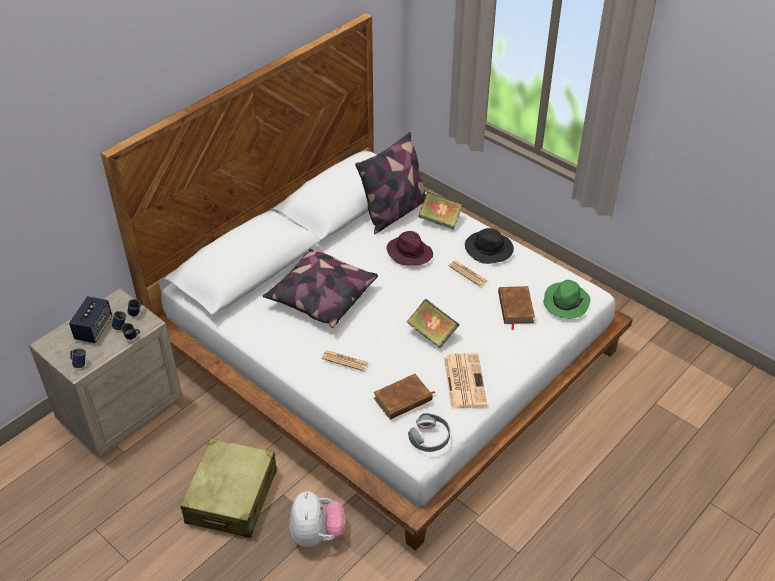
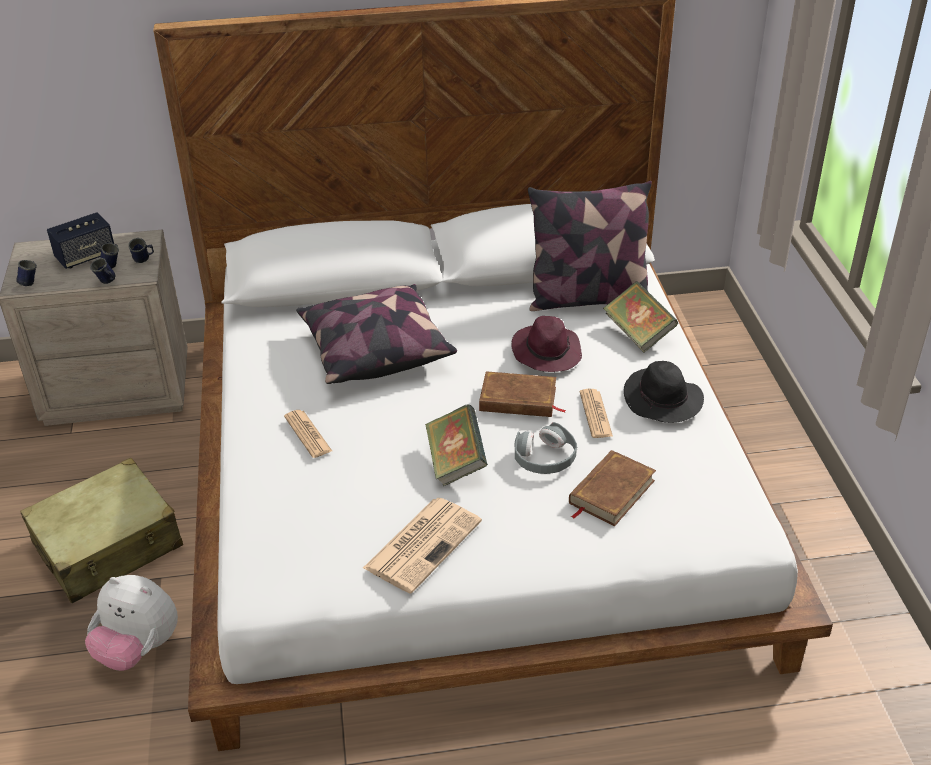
camera: 40 degrees right, 5 degrees down
plush toy [289,491,345,547] -> plush toy turned 75 degrees clockwise [85,575,178,671]
brown book [373,374,436,420] -> brown book moved to [479,371,566,417]
grey headphones [408,413,450,452] -> grey headphones moved to [514,422,577,474]
green hat [543,280,590,319] -> none

